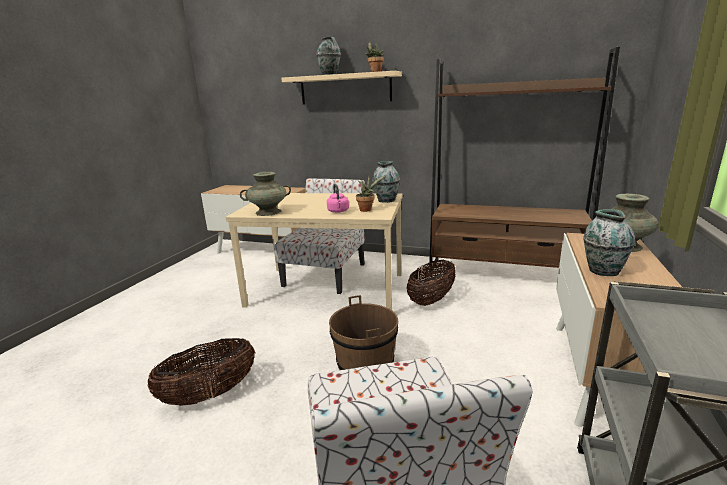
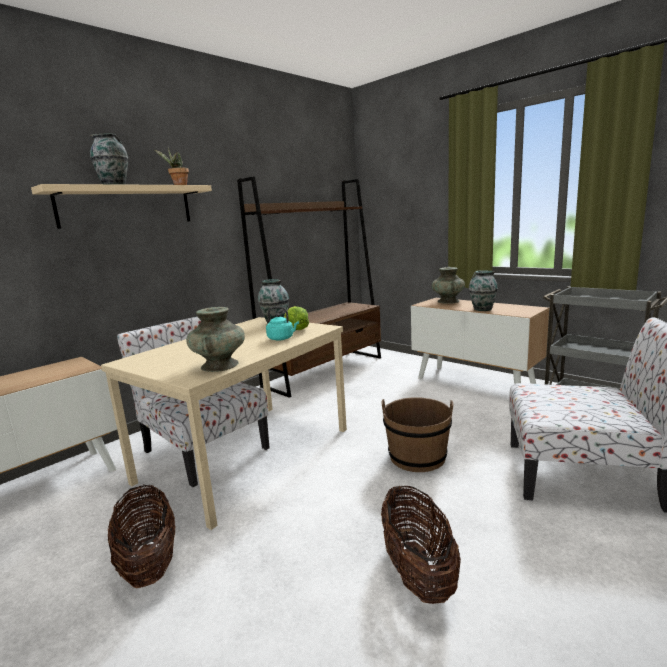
camera: 65 degrees left, 5 degrees down
pink kettle [327,184,349,213] -> turquoise kettle [266,307,299,341]
potted plant [356,175,386,212] -> lettuce [284,306,309,330]
basket [407,260,455,306] -> basket moved to [107,484,176,588]

